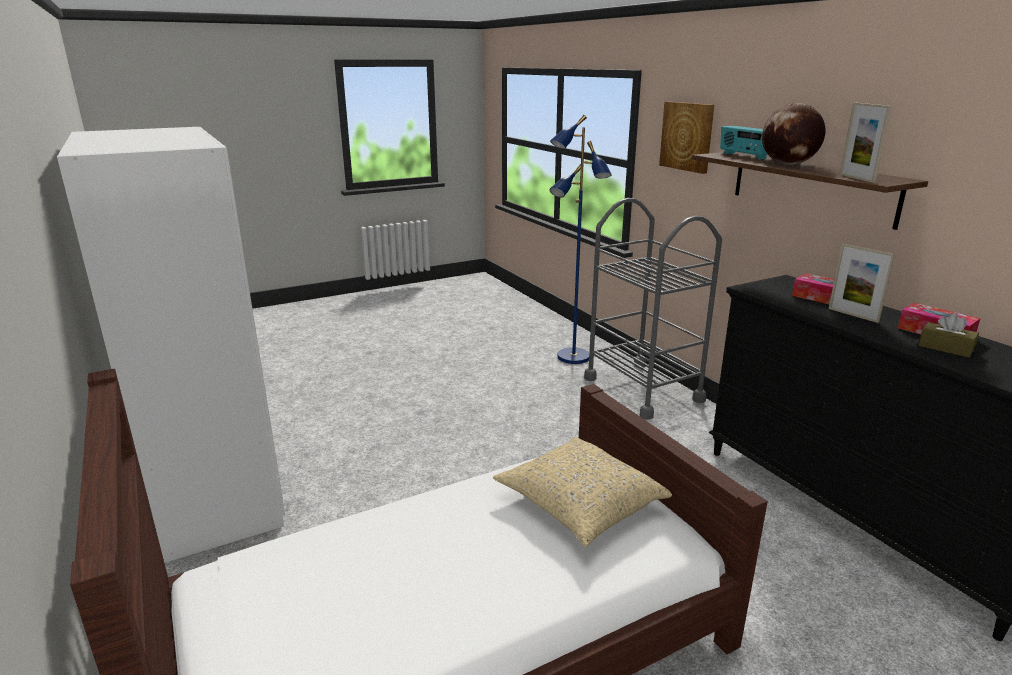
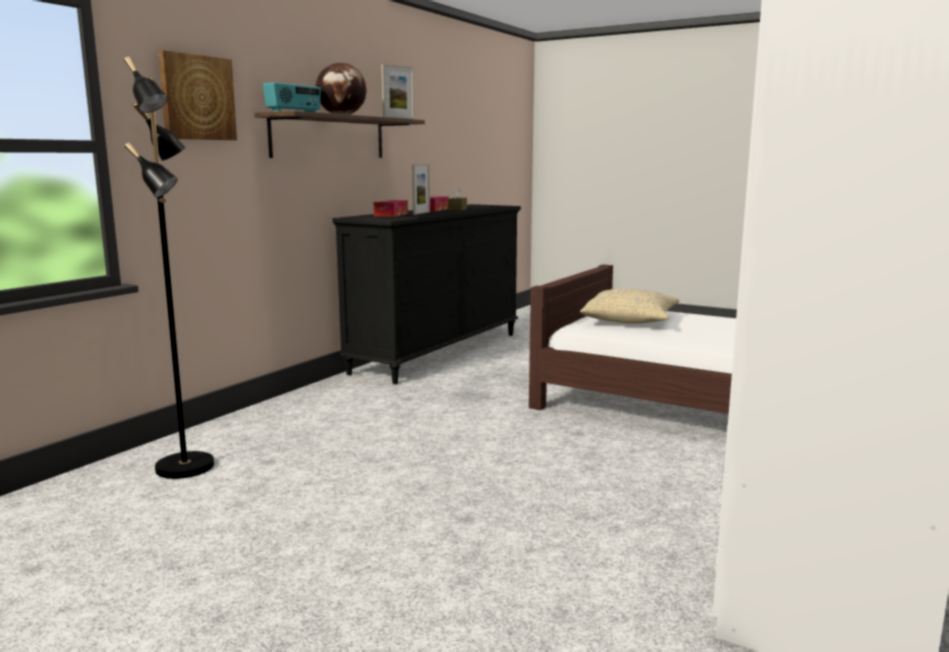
camera: 120 degrees left, 10 degrees down
blue floor lamp [549,115,612,364] -> black floor lamp [124,57,214,479]
grey cart [584,198,722,420] -> none

